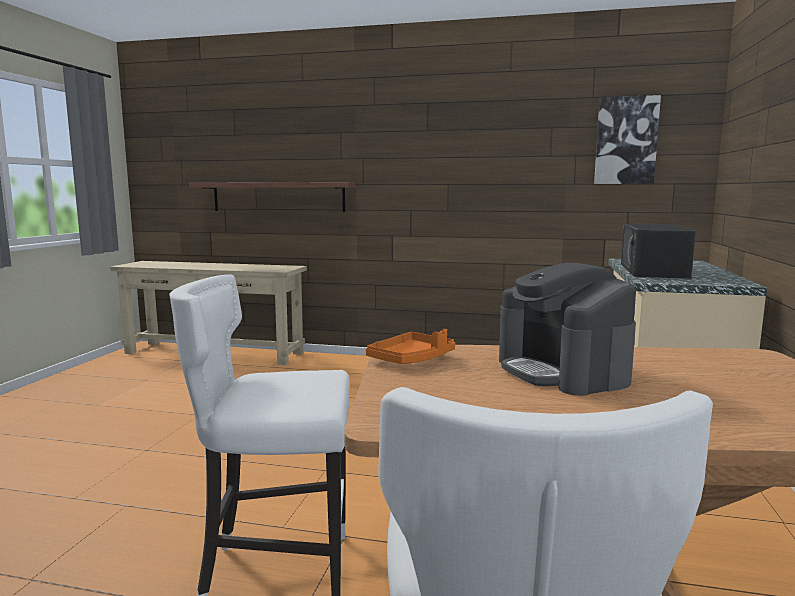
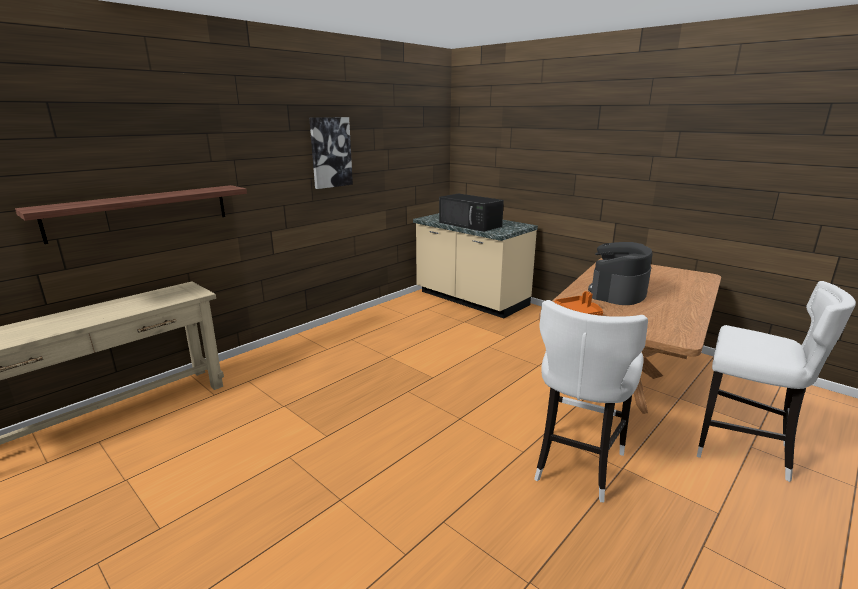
camera: 60 degrees left, 10 degrees up
coffee machine [499,263,636,396] -> coffee machine turned 120 degrees clockwise [588,242,653,305]
picture [594,95,661,184] -> picture moved to [309,117,353,189]

